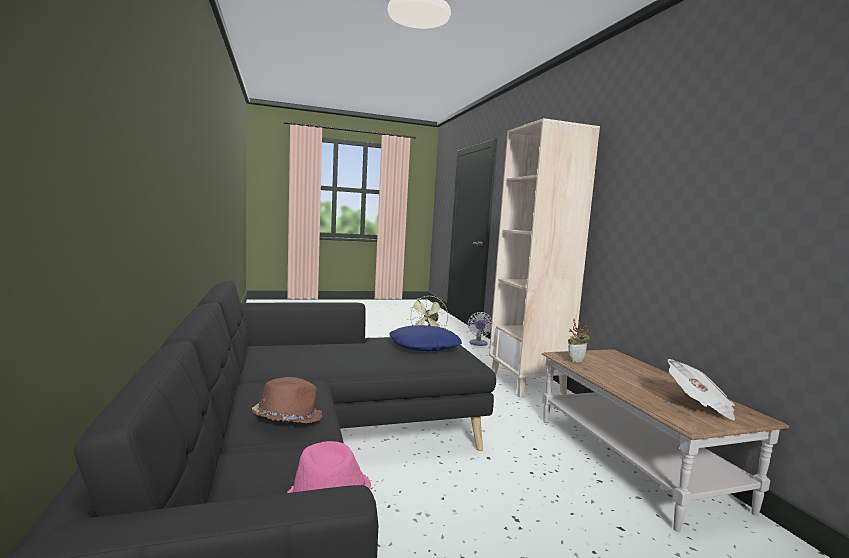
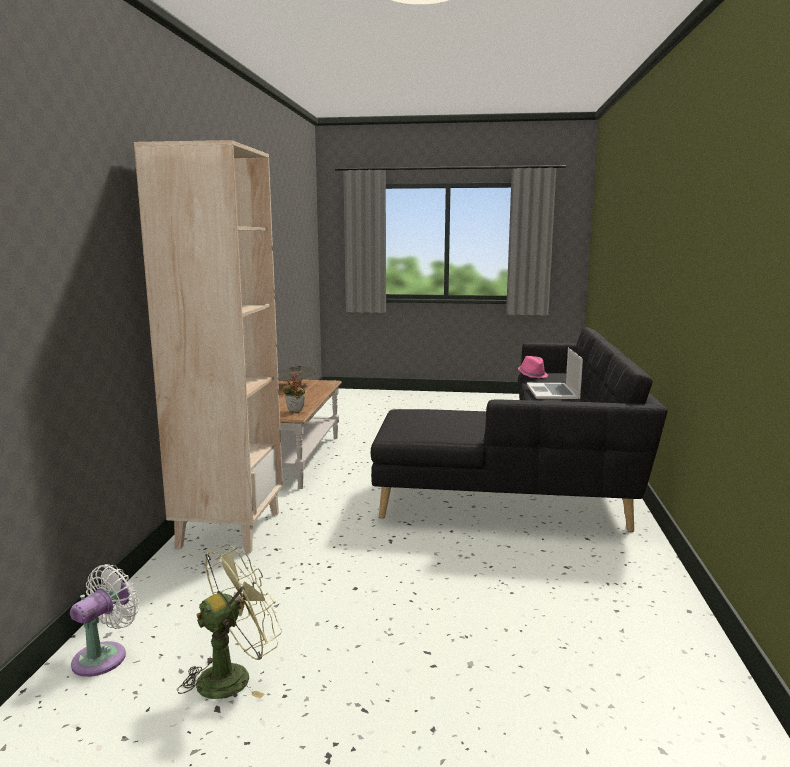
camera: 155 degrees left, 5 degrees up
brown hat [252,377,322,423] -> laptop [527,348,583,399]
blue pillow [389,325,462,351] -> none

